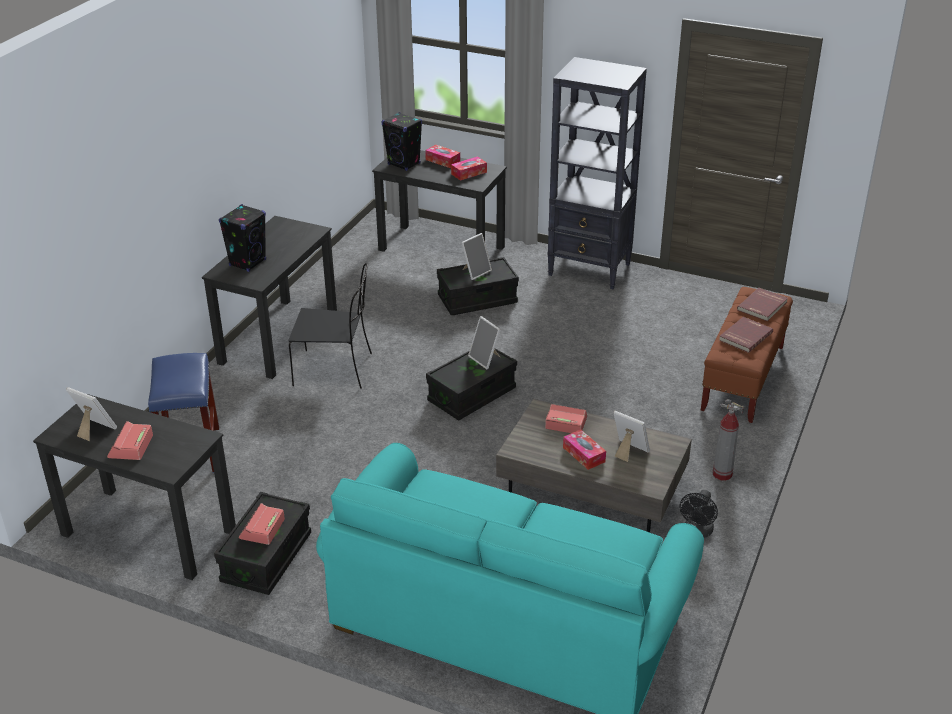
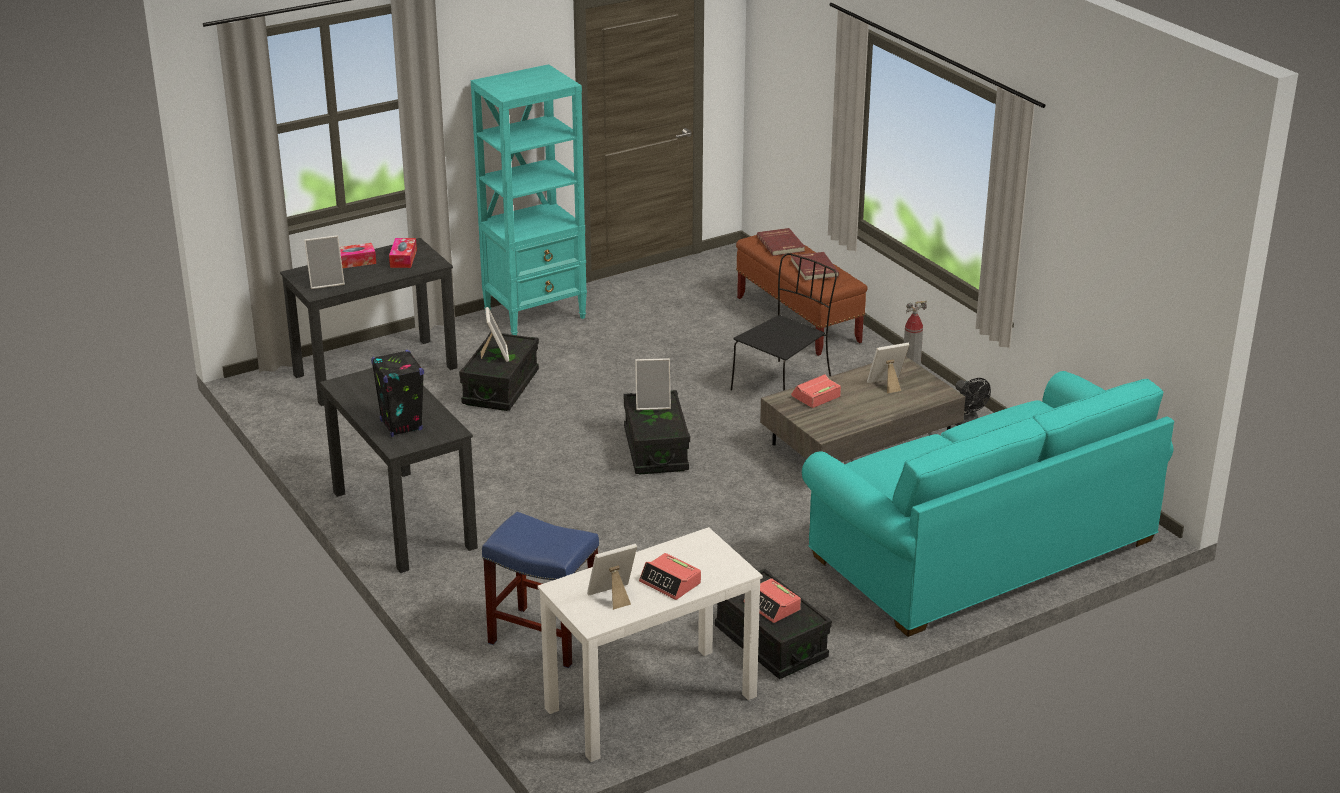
camera: 55 degrees left, 5 degrees down
black desk [33,394,236,580] -> white desk [537,527,763,762]
black chair [288,263,372,389] -> black chair moved to [731,253,837,391]
black speaker [382,112,422,171] -> picture frame [304,235,345,289]
black bookcase [548,57,647,289] -> turquoise bookcase [471,64,587,335]
tissue box [563,429,606,470] -> none

